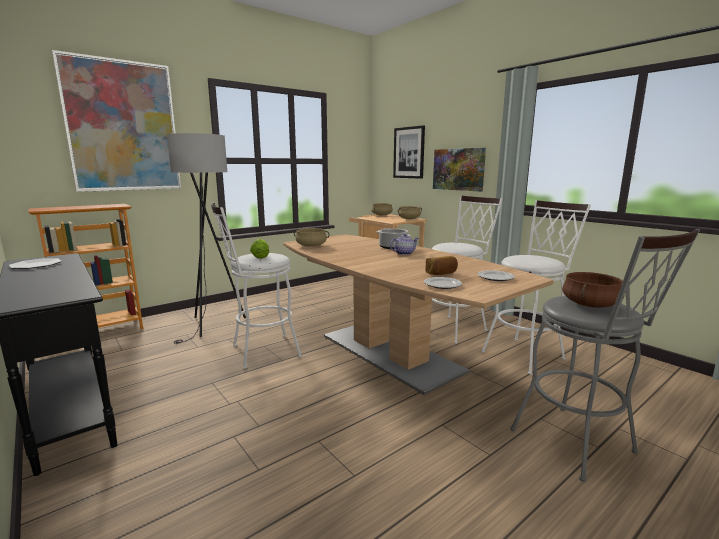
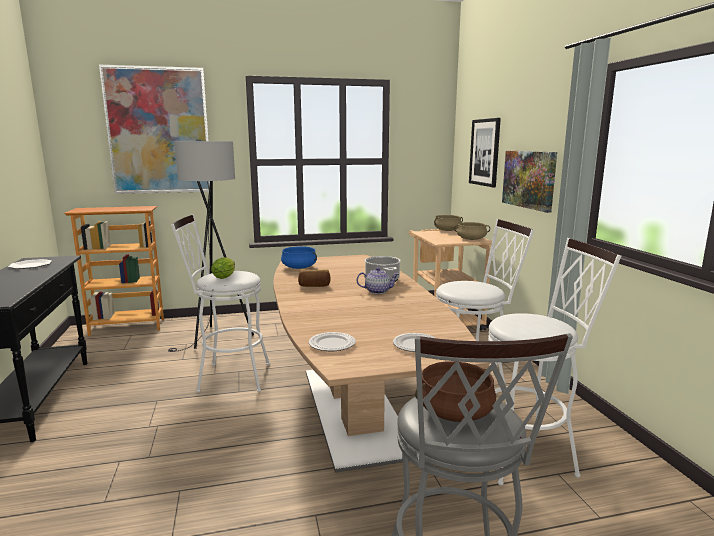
camera: 25 degrees right, 0 degrees up
beige cooking pot [294,228,330,247] -> blue cooking pot [281,246,317,269]
bread [425,256,458,275] -> bread moved to [298,269,331,287]

